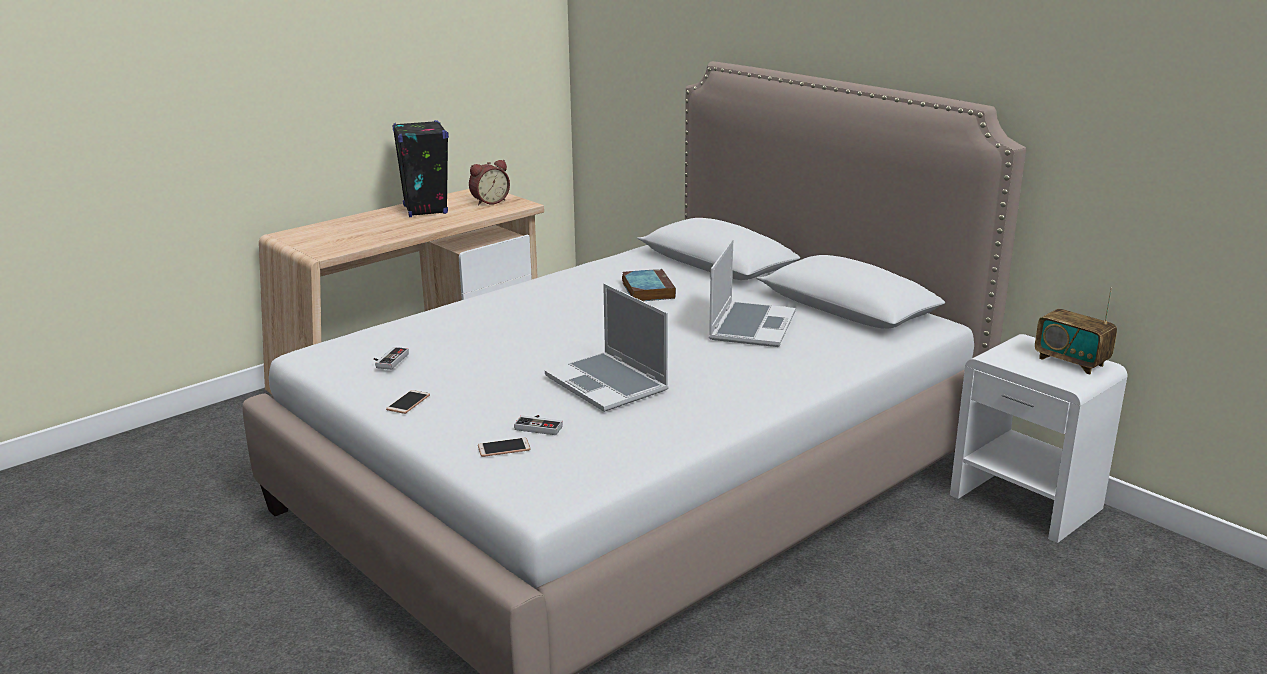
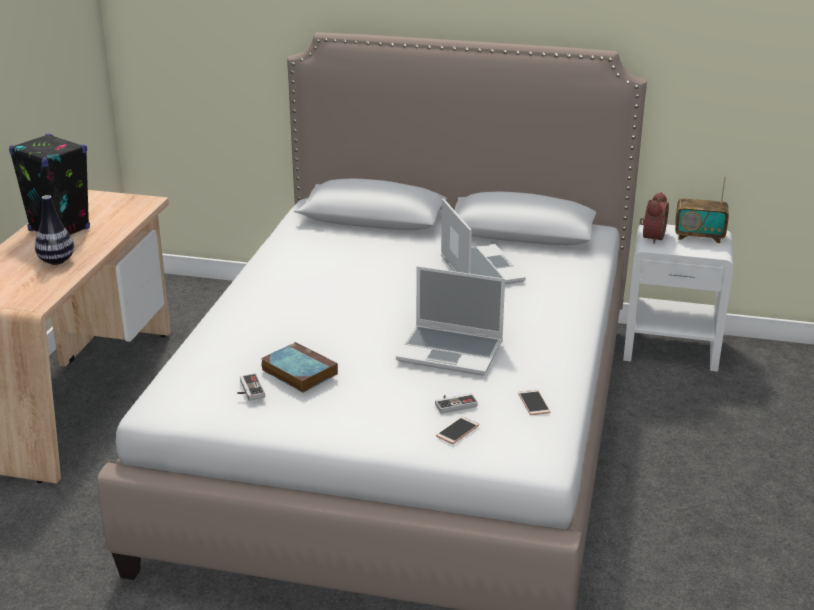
camera: 35 degrees left, 5 degrees up
phone [386,390,430,414] -> phone moved to [518,390,550,415]
alarm clock [469,160,510,206] -> alarm clock moved to [640,192,669,244]
book [622,269,676,301] -> book moved to [261,342,338,393]
none -> vase [35,195,74,265]

